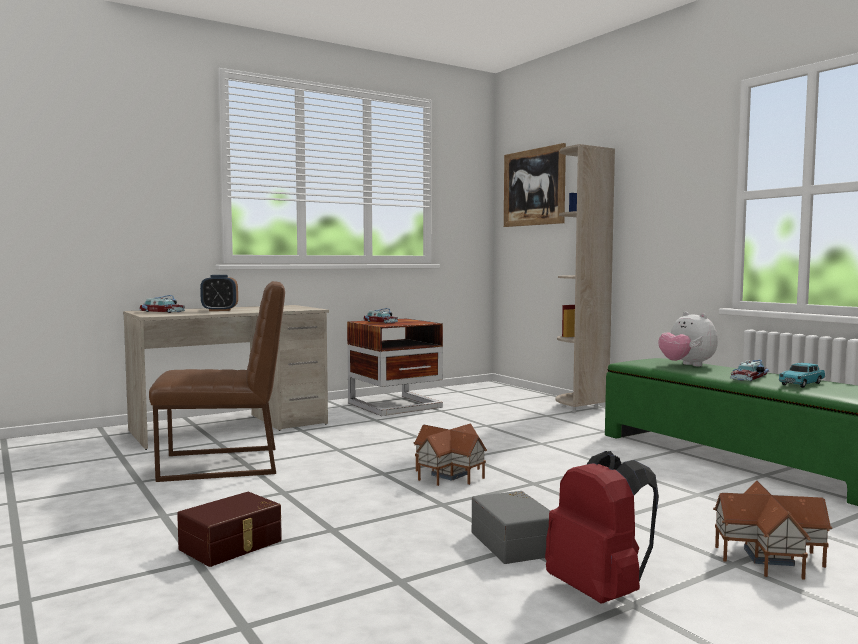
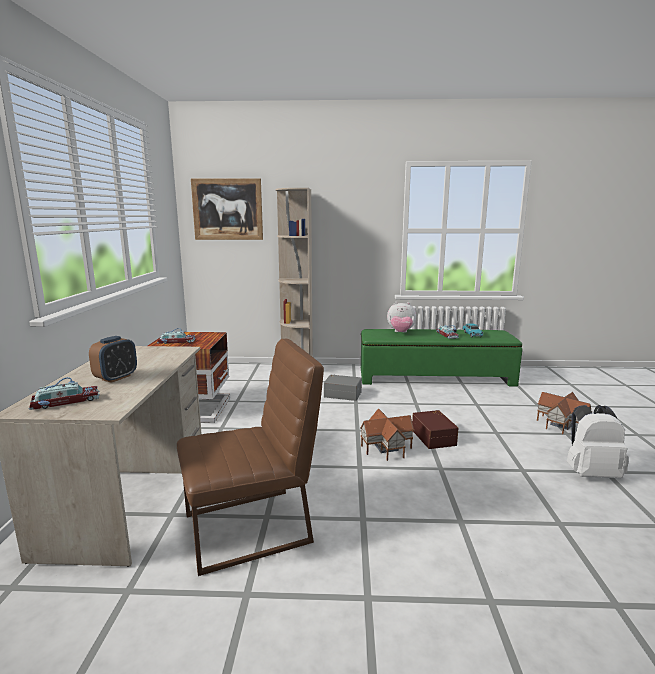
camera: 55 degrees left, 10 degrees up
brown chair [149,281,285,482] -> brown chair turned 45 degrees clockwise [177,339,324,576]
brown storage box [177,492,282,567] -> brown storage box moved to [412,410,458,449]
grey storage box [472,491,550,564] -> grey storage box moved to [324,375,362,401]
red backpack [545,451,659,603] -> white backpack [567,405,629,478]

